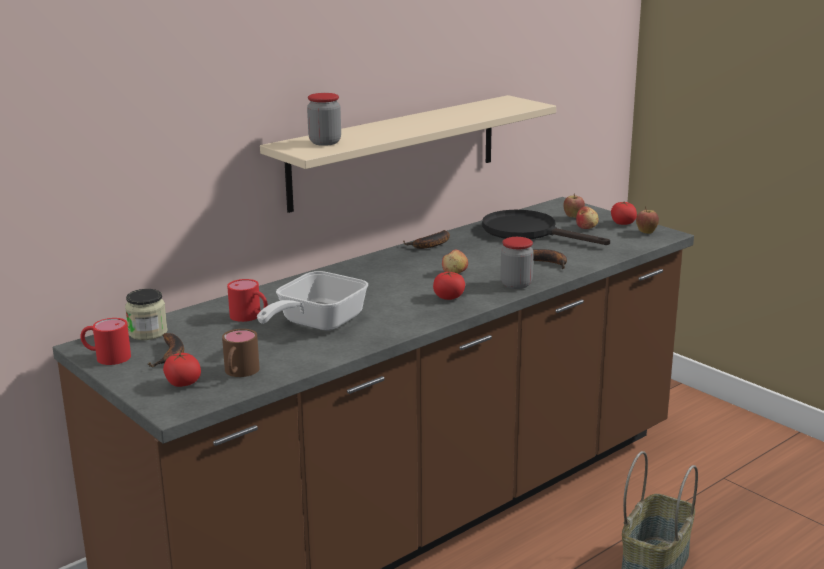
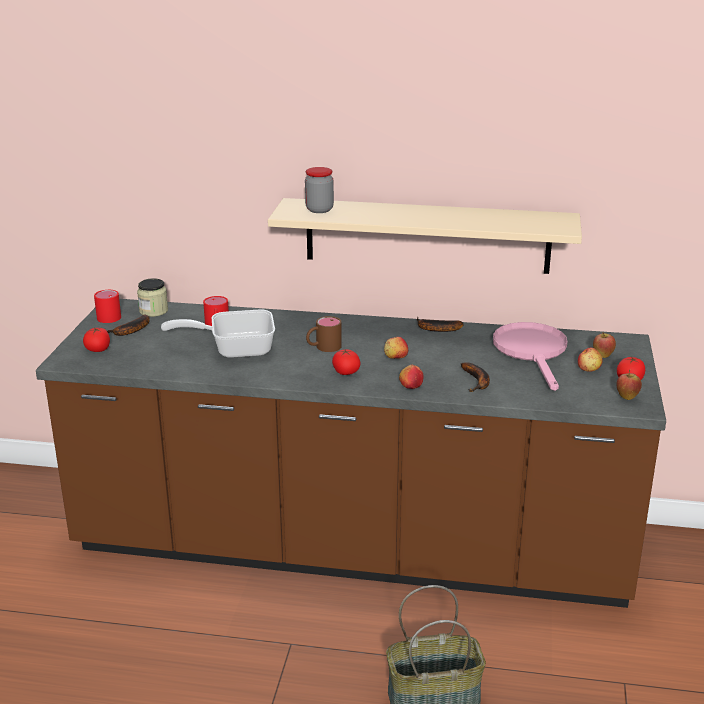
camera: 50 degrees right, 5 degrees up
brown mug [222,329,260,377] -> brown mug moved to [306,316,342,352]
black frying pan [482,210,610,245] -> pink frying pan [493,322,568,391]
jar [500,237,534,289] -> apple [399,365,424,389]

